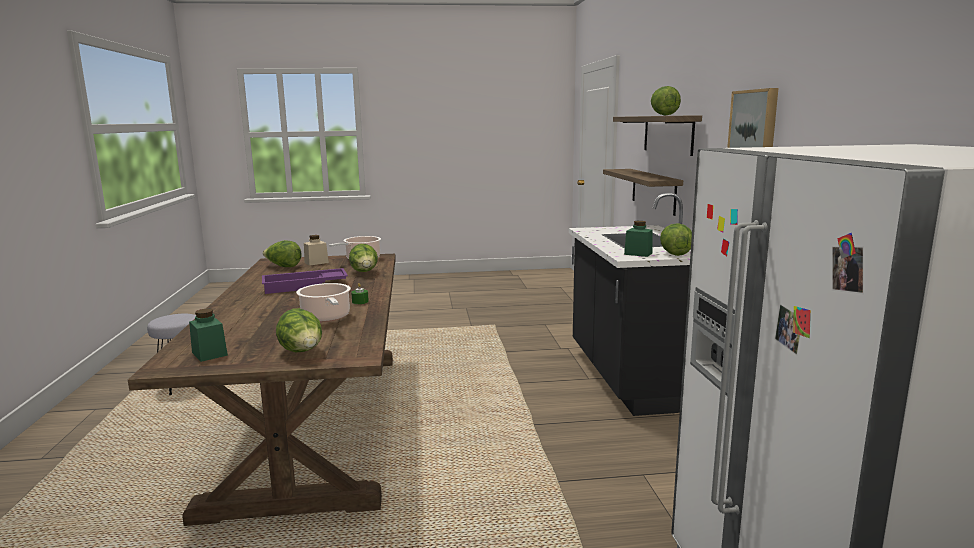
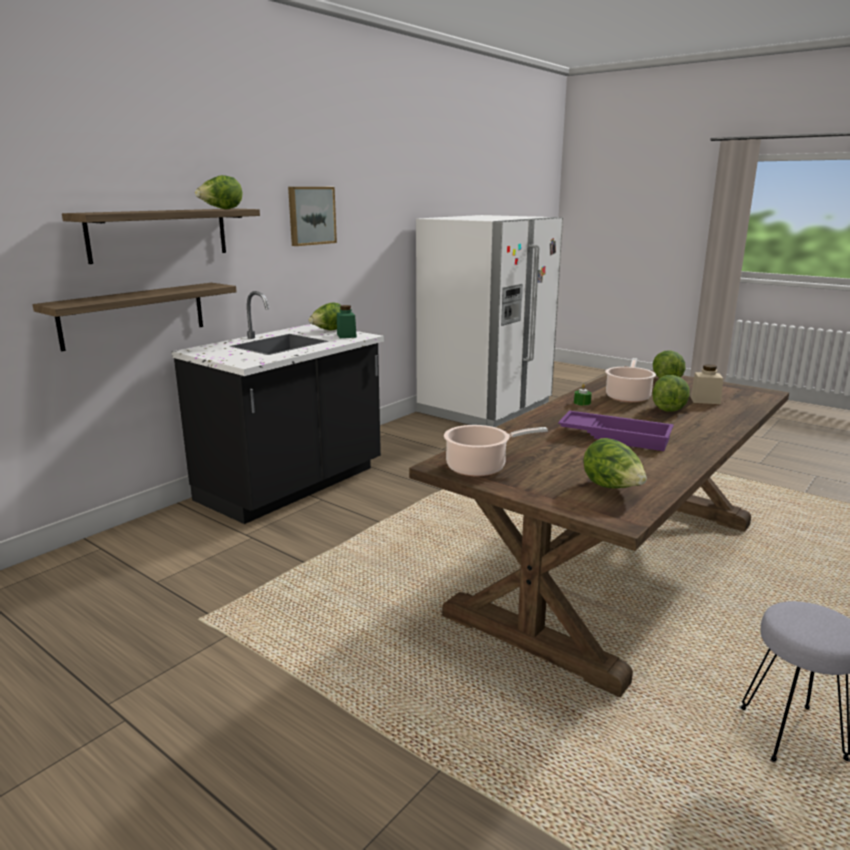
camera: 135 degrees left, 5 degrees up
green jar [189,308,228,362] -> none
beige jar [304,235,329,266] -> beige jar moved to [691,364,723,404]
lettuce [349,244,378,272] -> lettuce moved to [652,375,690,411]

